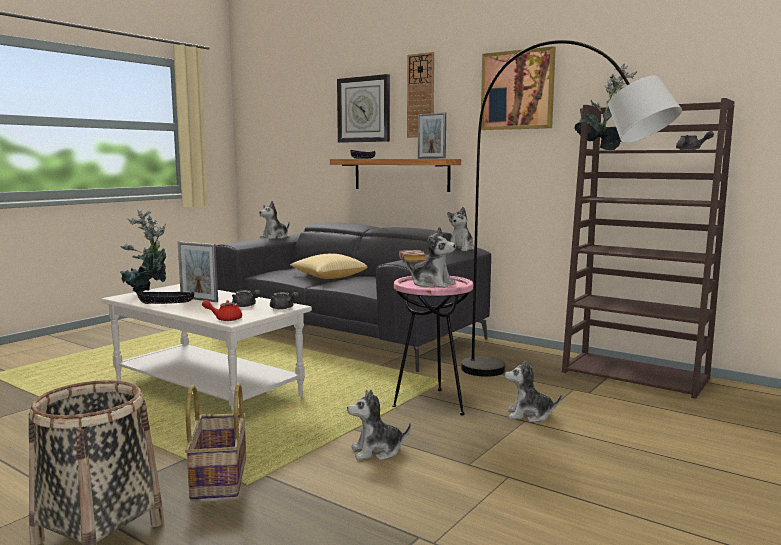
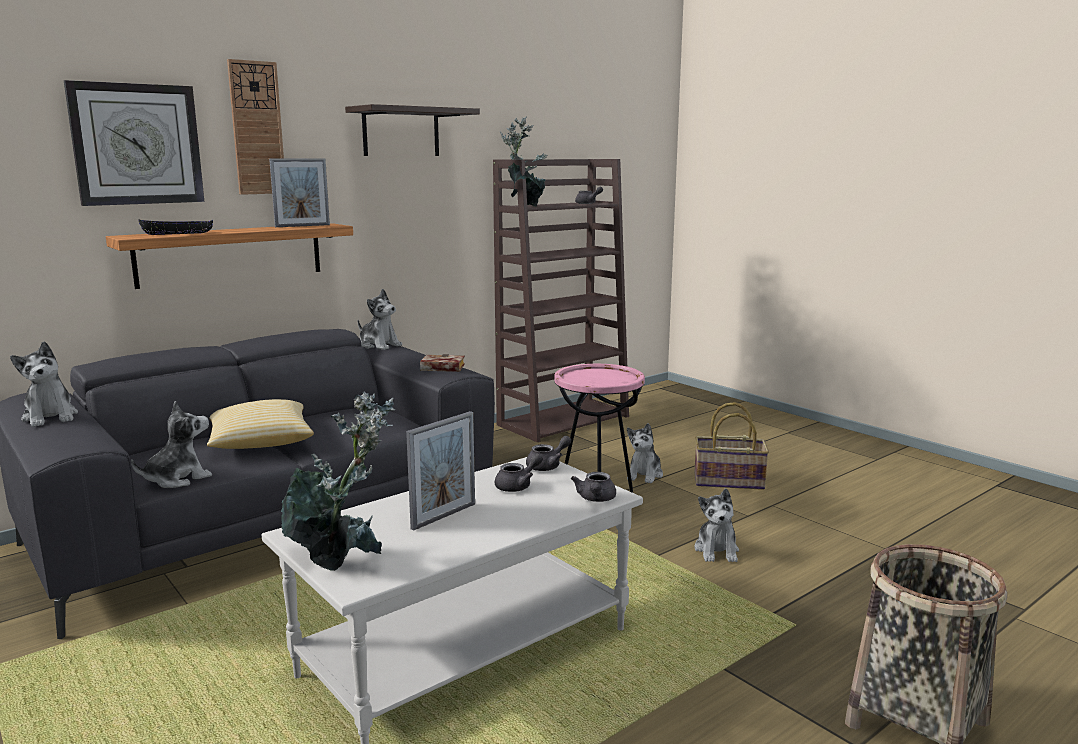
camera: 75 degrees left, 5 degrees up
black bowl [137,292,194,304] -> none
basket [185,383,246,500] -> basket moved to [695,402,769,490]
red teapot [202,300,242,321] -> grey teapot [571,472,616,502]
plush toy [406,227,456,288] -> plush toy moved to [131,401,212,488]
grey floor lamp [461,40,682,377] -> none
picture [481,46,556,130] -> shelf [345,104,480,156]

